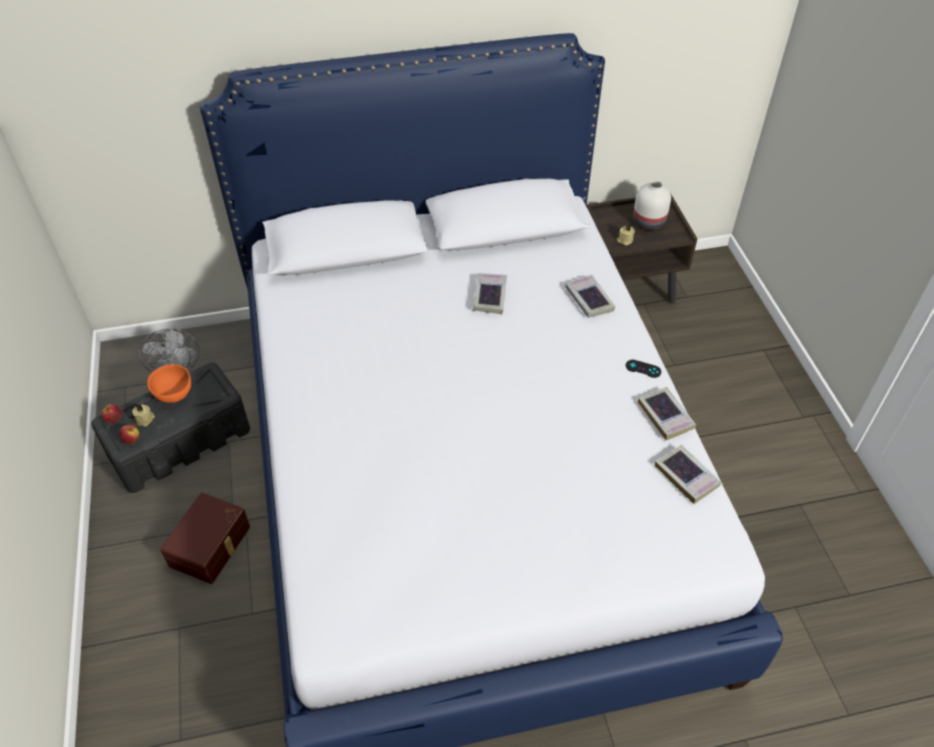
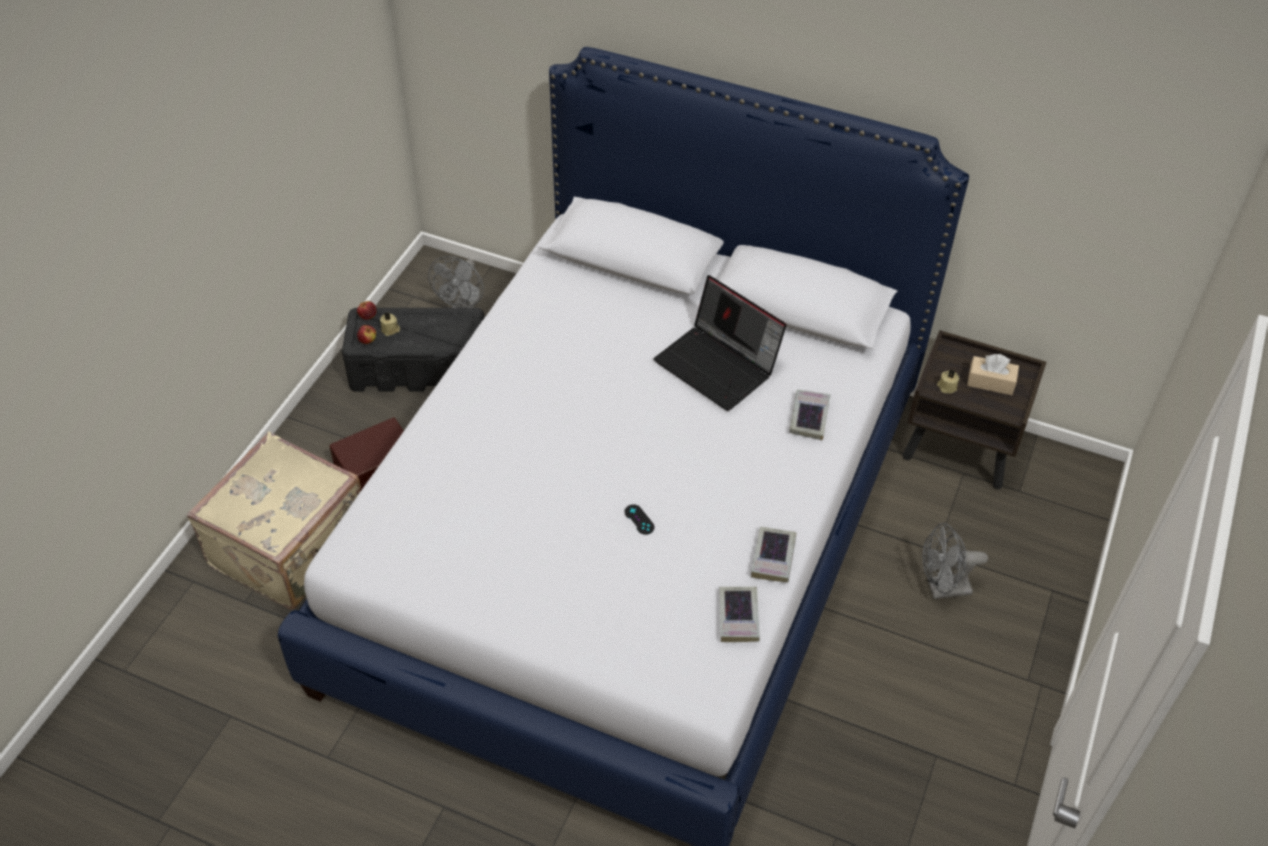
camera: 35 degrees right, 0 degrees up
orange bowl [147,364,191,403] -> none
book [472,273,507,314] -> laptop [653,275,787,411]
black game controller [626,360,661,378] -> black game controller moved to [624,504,655,535]
white vase [633,180,671,231] -> beige tissue box [967,354,1019,395]
none -> beige suitcase [187,432,361,609]
none -> grey fan [922,523,988,599]

